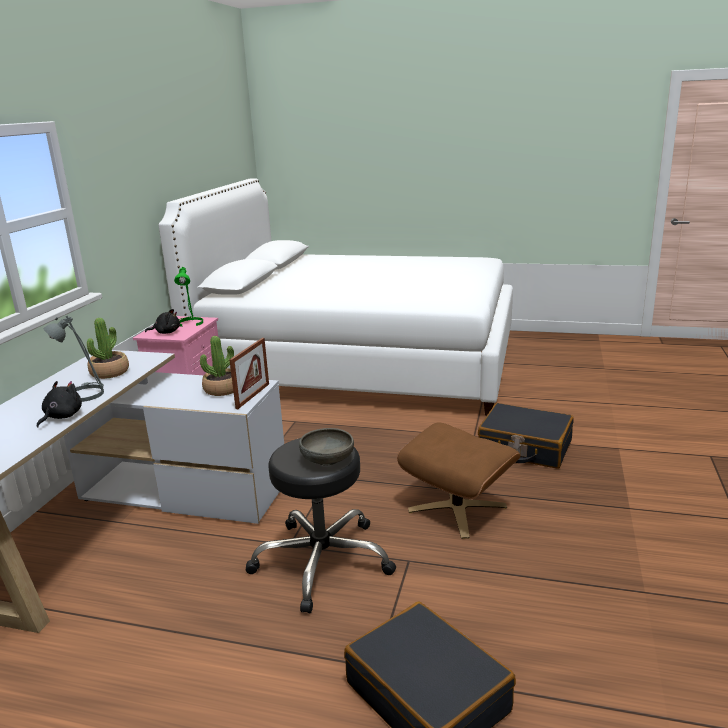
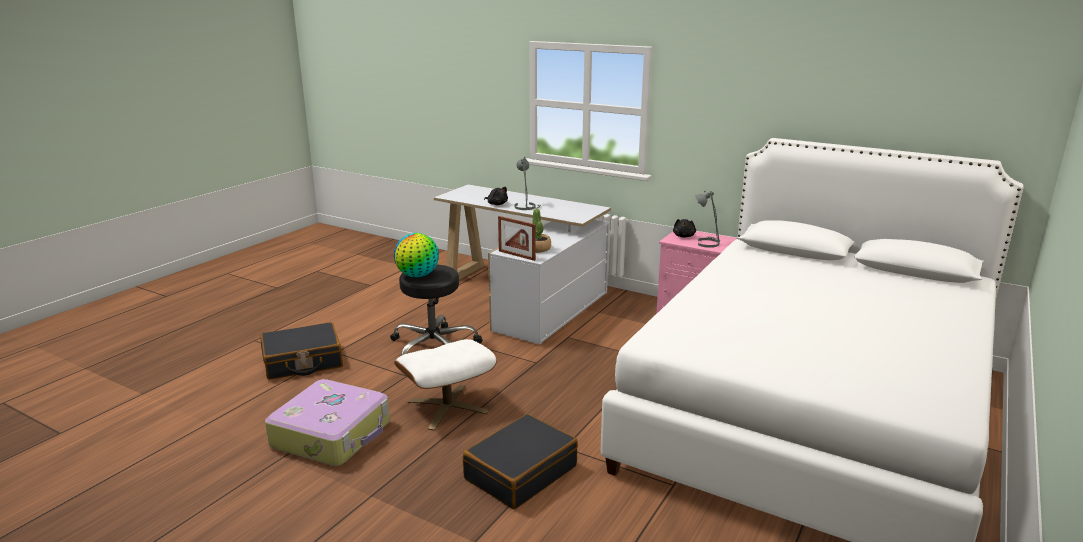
camera: 105 degrees right, 0 degrees up
potted plant [87,318,129,379] -> none
green table lamp [174,267,203,327] -> grey table lamp [695,191,720,248]
grey bowl [299,428,354,466] -> globe [394,233,439,277]
brown ottoman [397,422,521,539] -> white ottoman [394,339,497,431]
none -> suitcase [265,379,390,466]

